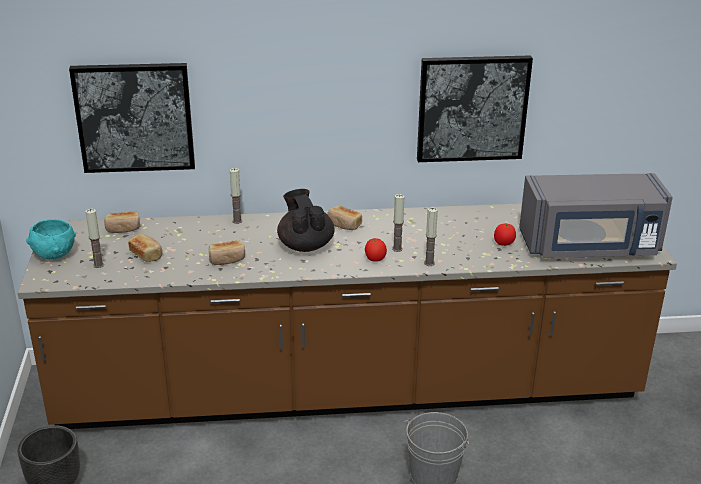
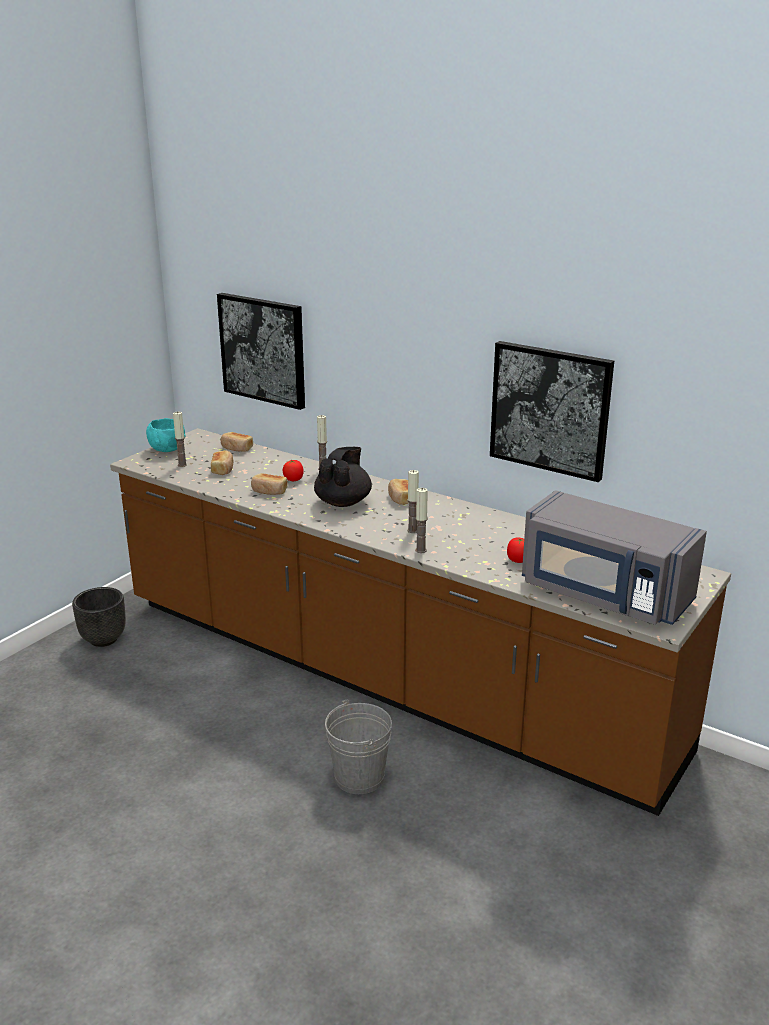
camera: 40 degrees right, 5 degrees down
tomato [365,238,387,262] -> tomato moved to [282,460,304,481]

